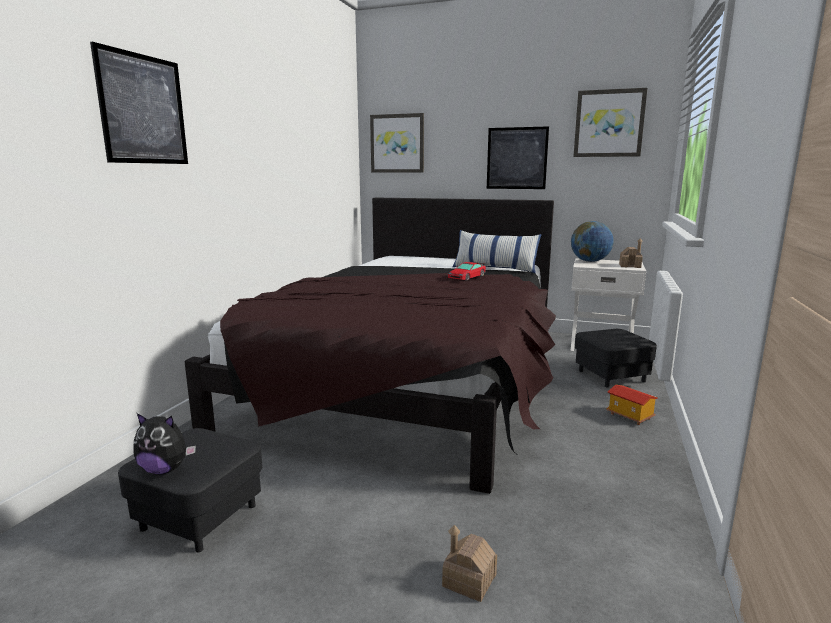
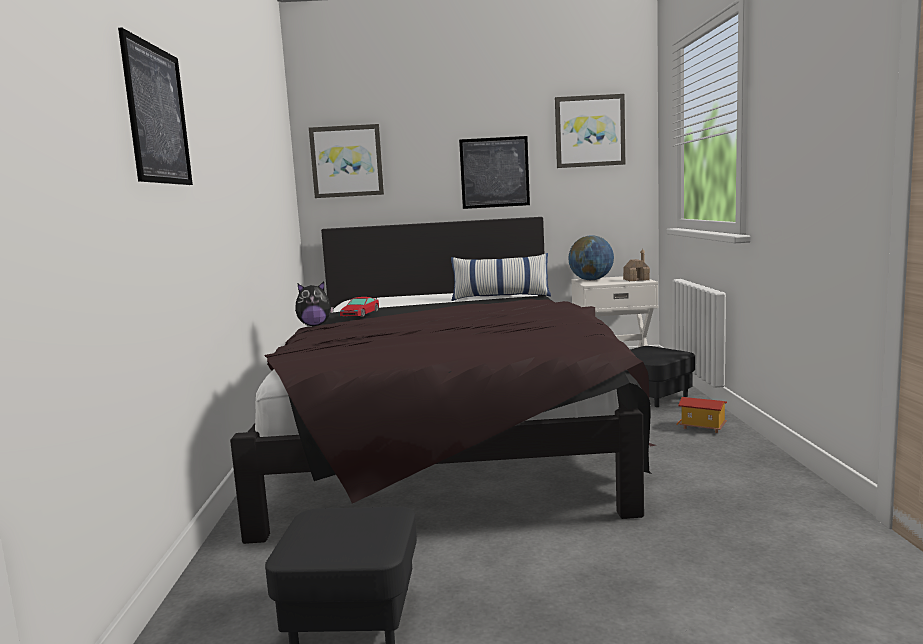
camera: 20 degrees left, 5 degrees down
plush toy [133,413,196,474] -> plush toy moved to [295,282,334,326]
toy house [442,525,497,602] -> none
toy car [448,262,486,281] -> toy car moved to [340,297,379,317]

